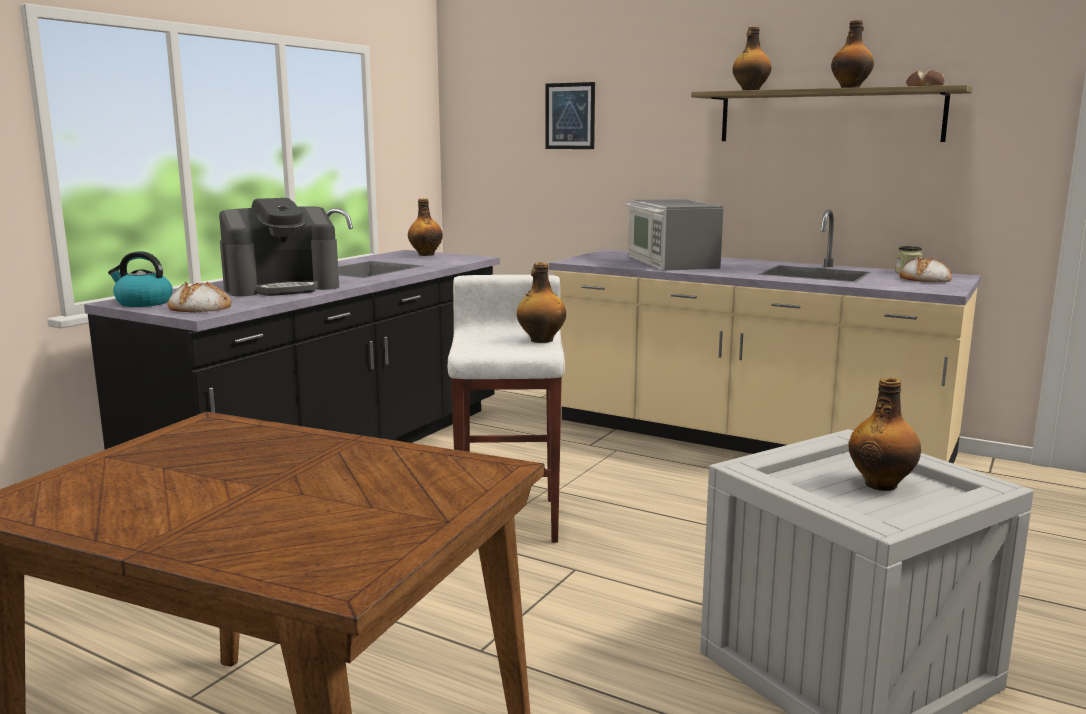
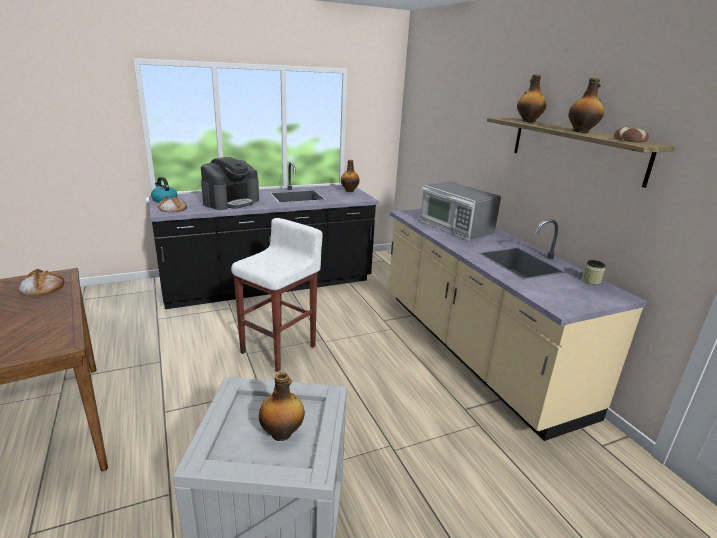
camera: 35 degrees right, 10 degrees up
coffee machine [219,198,339,297] -> coffee machine turned 60 degrees counterclockwise [201,157,259,210]
bottle [517,263,566,343] -> none
picture [546,82,595,149] -> none
microwave [625,199,724,271] -> microwave turned 60 degrees counterclockwise [420,181,501,241]
bread [899,257,952,282] -> bread moved to [19,269,64,296]

